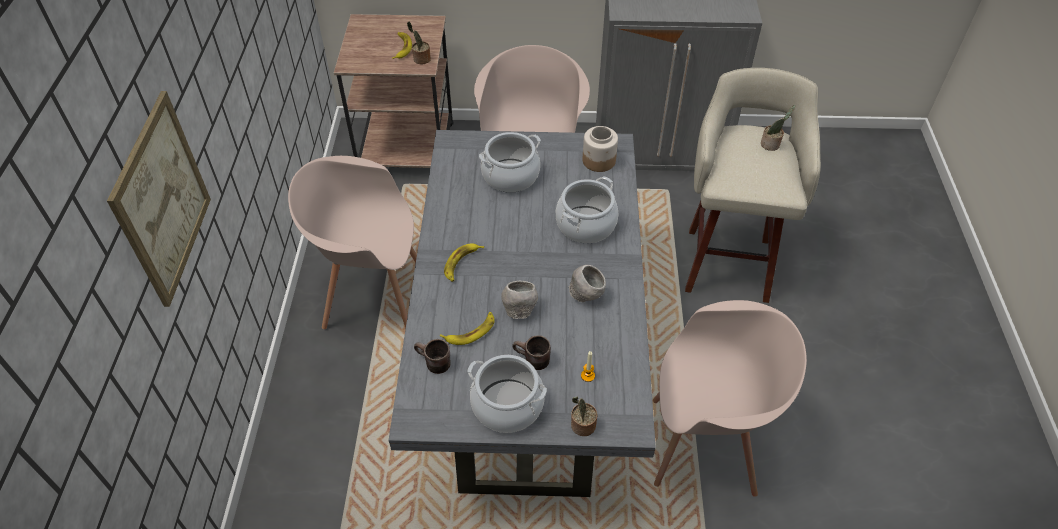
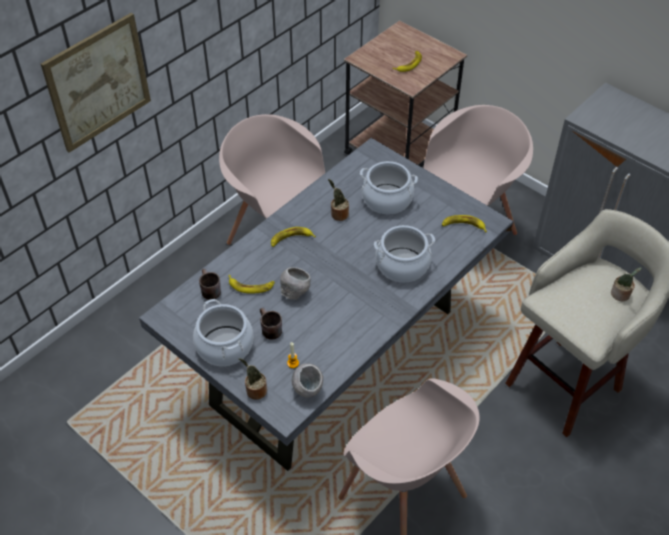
camera: 40 degrees right, 0 degrees up
potted plant [407,22,431,64] -> potted plant moved to [328,179,349,221]
grey bowl [569,265,606,302] -> grey bowl moved to [292,363,323,397]
jar [582,126,618,172] -> banana [442,215,487,232]

